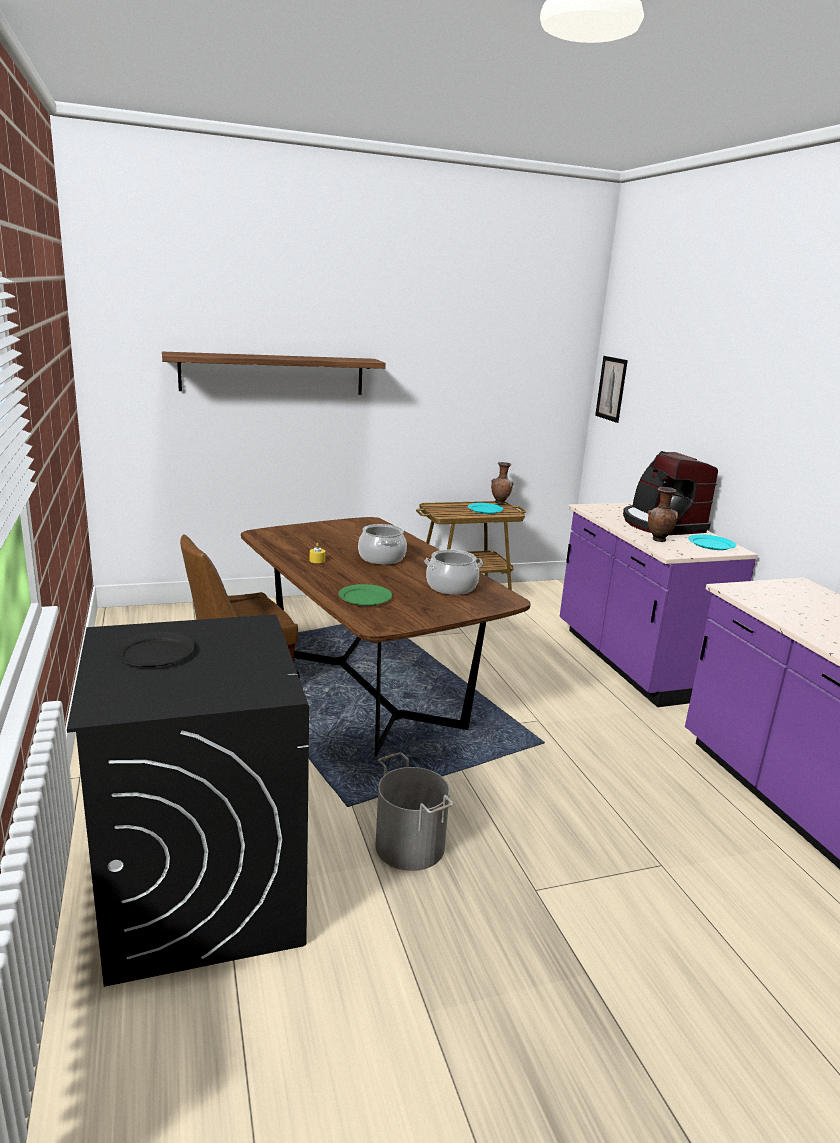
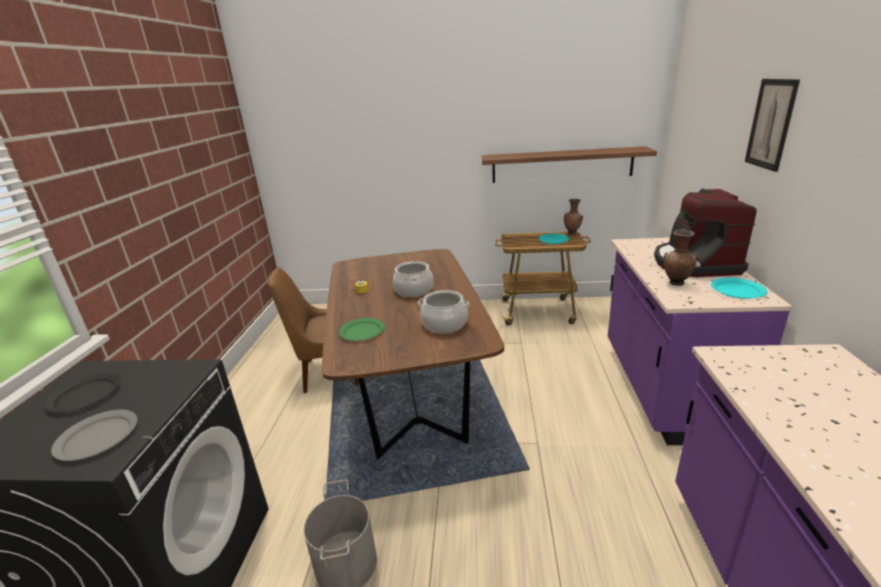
camera: 25 degrees right, 5 degrees up
shelf [162,352,386,395] -> shelf moved to [482,146,657,183]
picture [595,356,628,423] -> picture moved to [745,79,800,172]
none -> grey plate [51,410,138,461]

